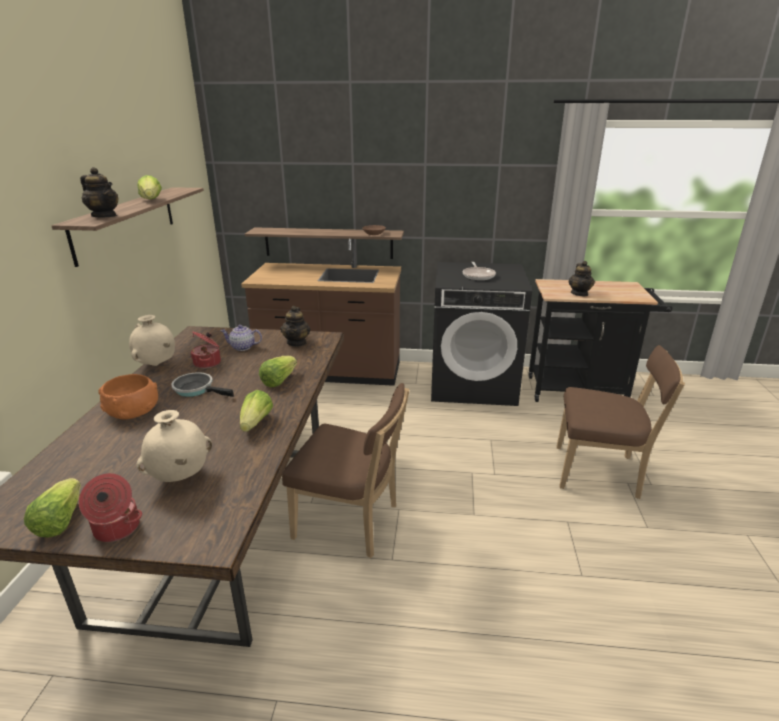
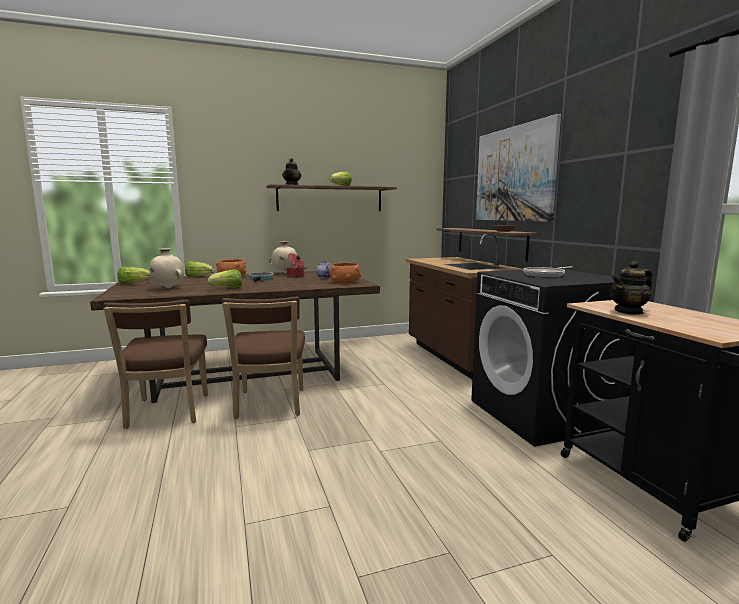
camera: 65 degrees right, 15 degrees down
cooking pot [79,473,142,542] -> none
lettuce [259,356,297,387] -> lettuce moved to [185,261,214,277]
teapot [280,306,311,347] -> orange bowl [330,263,361,283]
brown chair [557,345,685,499] -> brown chair moved to [104,300,208,429]
none -> picture [476,114,561,222]

